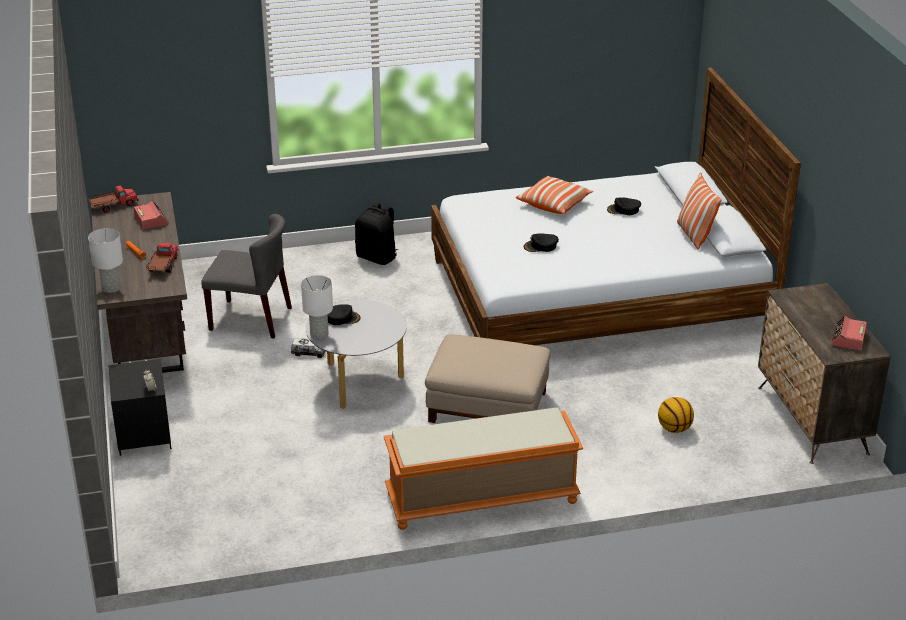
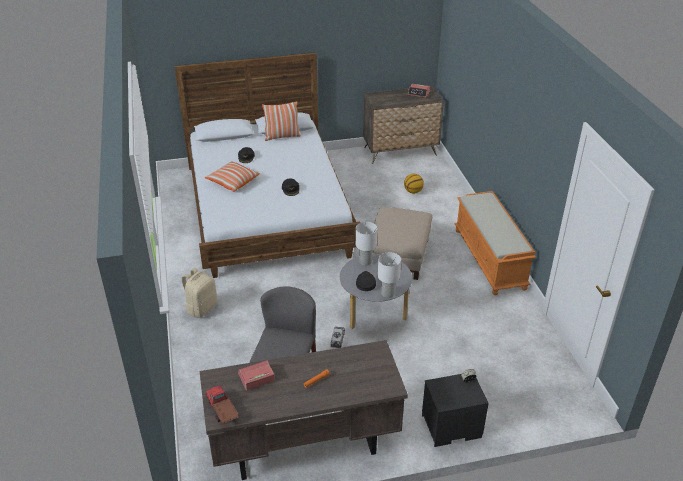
camera: 90 degrees left, 5 degrees up
white table lamp [88,228,123,293] -> white table lamp moved to [356,222,377,266]
toy truck [146,243,179,273] -> none
black backpack [355,203,398,265] -> beige backpack [182,268,218,318]

